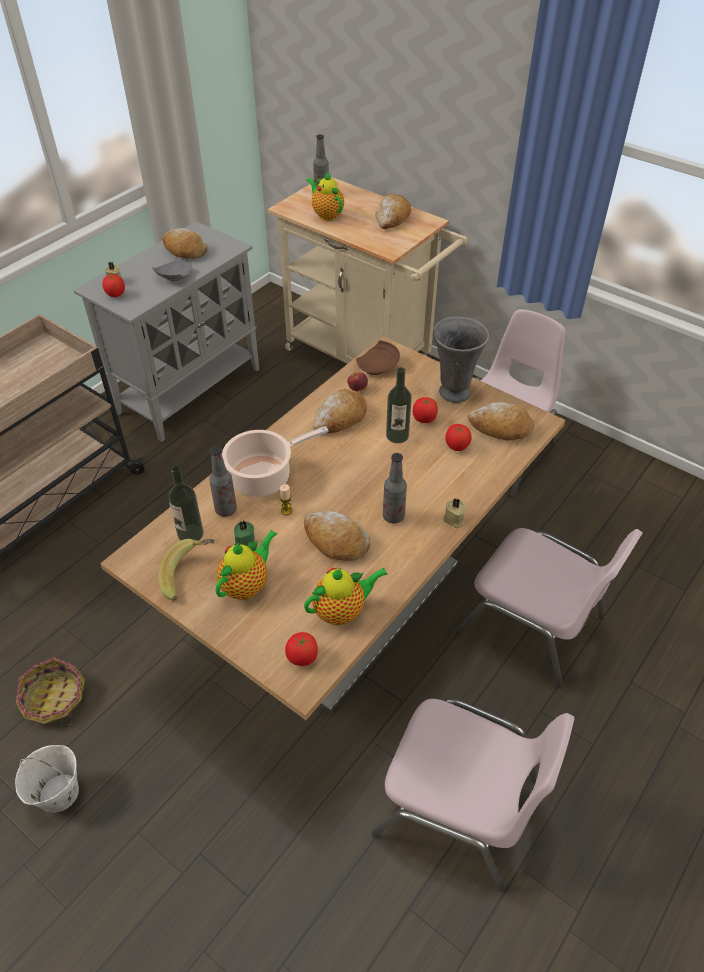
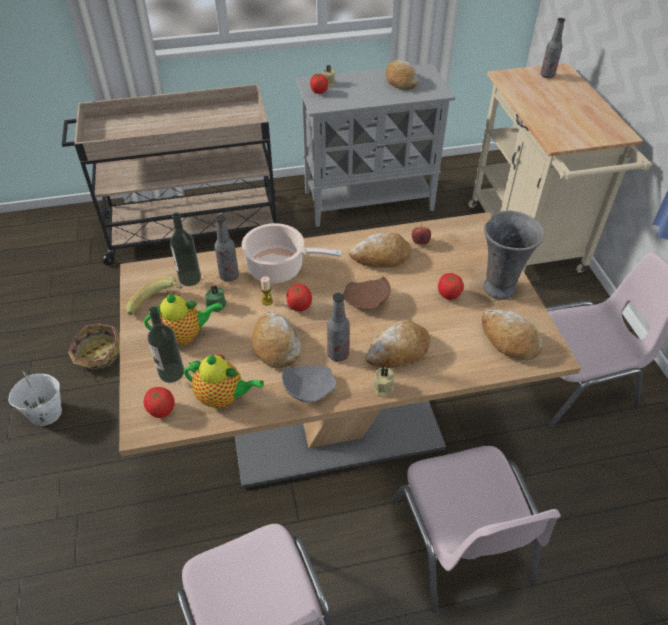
camera: 40 degrees right, 0 degrees up
grey plate [152,260,192,281] -> grey plate moved to [282,366,336,403]
teapot [306,172,344,221] -> none
brown plate [356,340,400,375] -> brown plate moved to [343,276,391,309]
bread [375,194,411,229] -> bread moved to [366,320,430,368]
bottle [386,367,412,443] -> bottle moved to [148,307,184,383]
tomato [445,424,472,451] -> tomato moved to [286,284,312,311]

